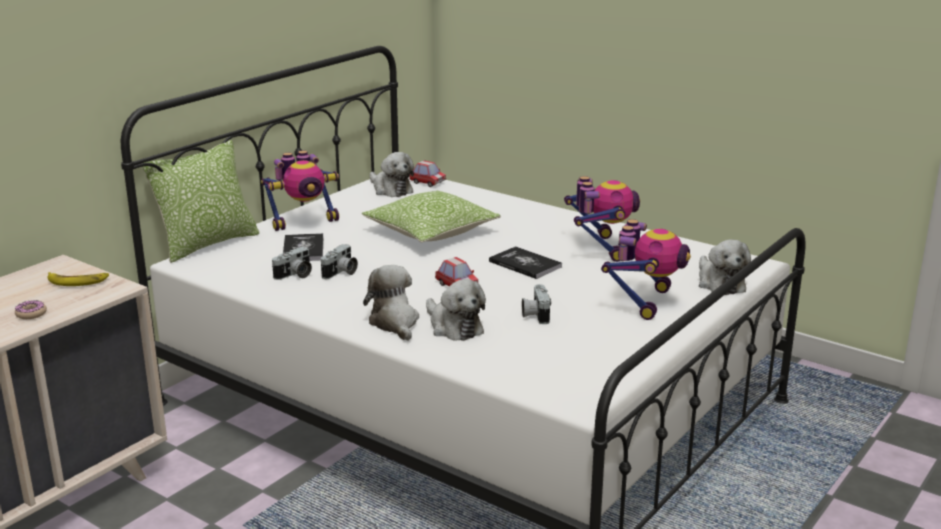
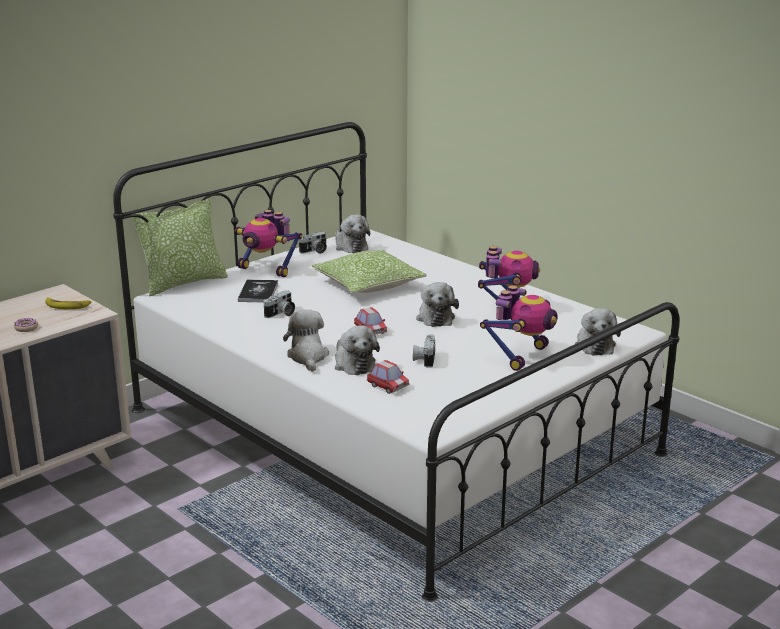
camera: 10 degrees right, 0 degrees up
toy robot [261,151,339,231] -> toy robot turned 45 degrees clockwise [235,210,302,277]
camera [272,246,312,280] -> camera moved to [298,232,327,254]
toy car [409,160,446,187] -> toy car moved to [367,360,409,394]
book [489,246,562,279] -> plush toy [416,282,459,327]

